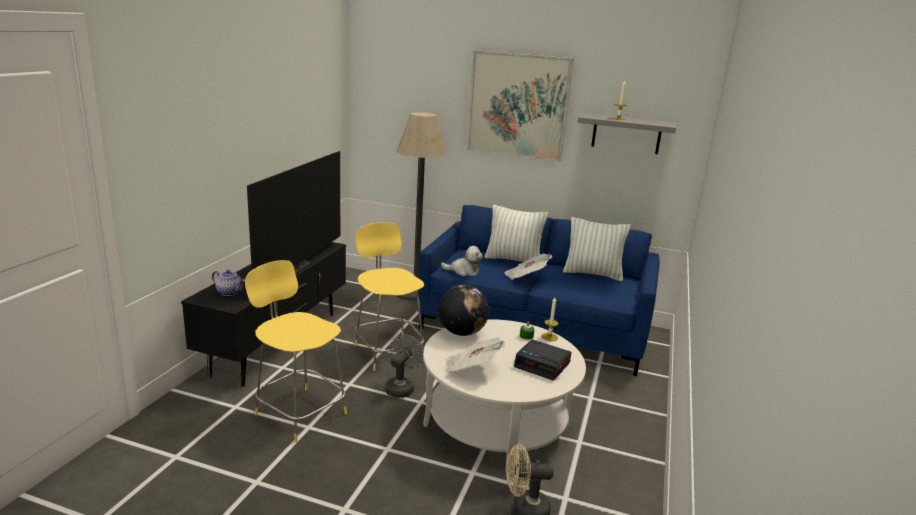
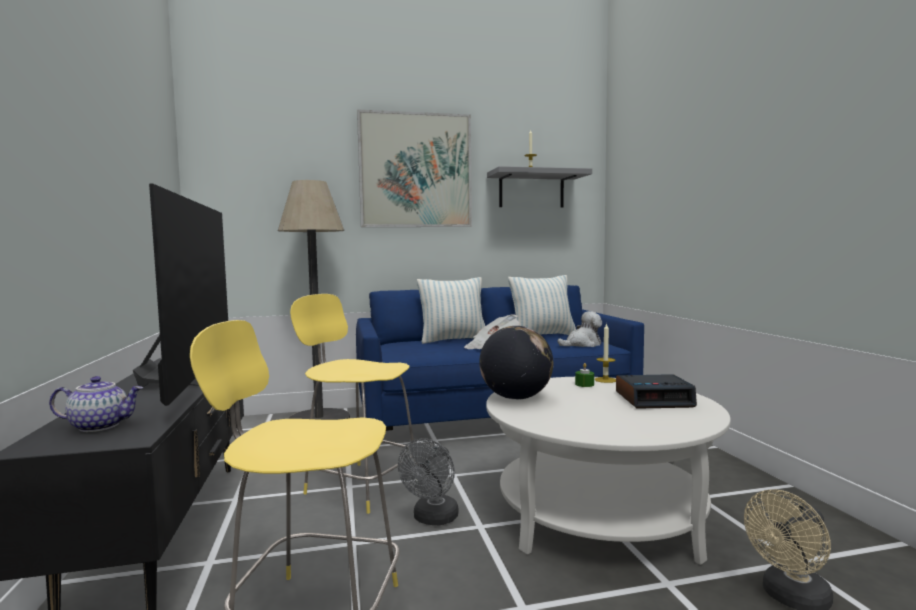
camera: 30 degrees left, 15 degrees down
grey fan [385,335,424,398] -> grey fan turned 150 degrees counterclockwise [398,438,459,525]
plush toy [441,246,483,276] -> plush toy moved to [557,311,602,347]
newspaper [445,337,505,373] -> none

